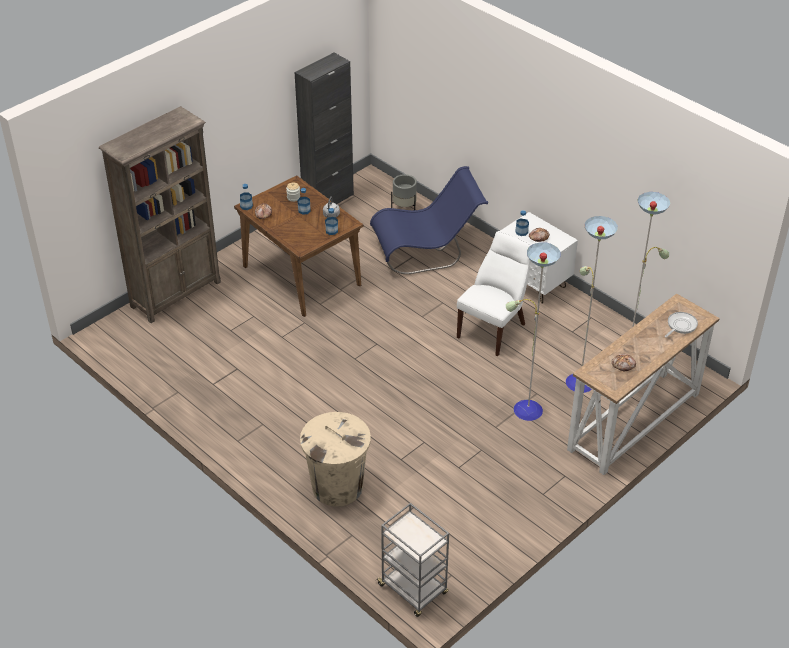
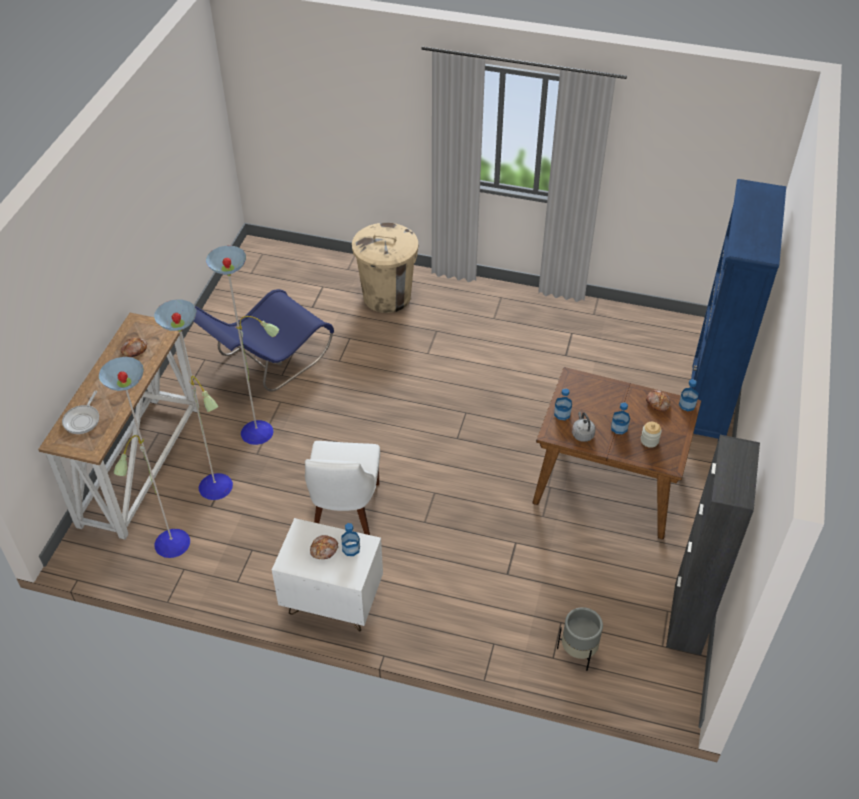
camera: 150 degrees right, 5 degrees up
brown bookcase [99,106,221,323] -> blue bookcase [690,179,786,440]
blue chair [370,166,488,274] -> blue chair moved to [194,289,334,392]
grey cart [376,503,449,617] -> none

